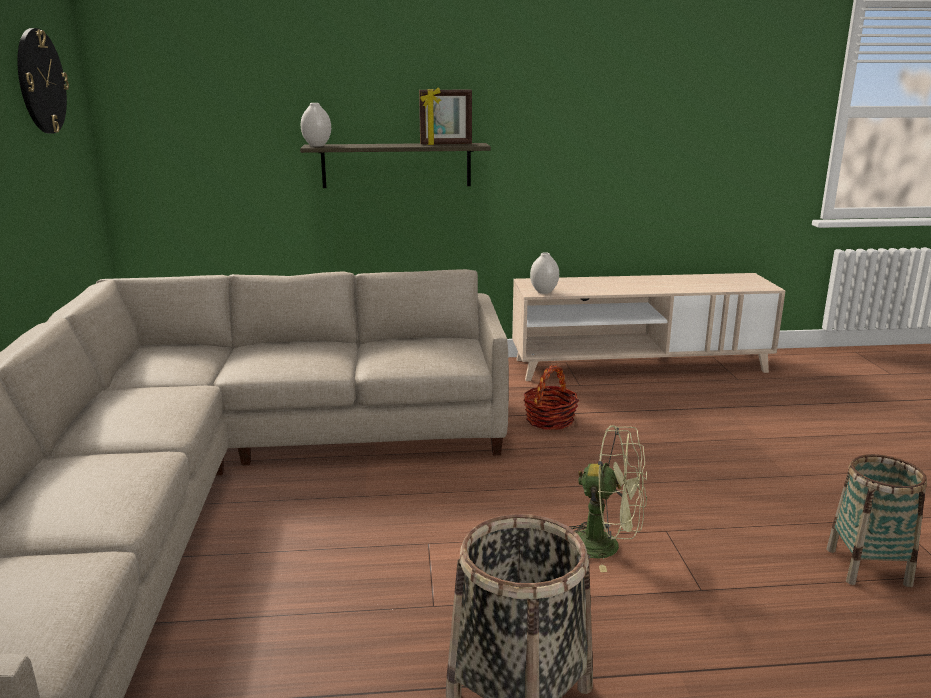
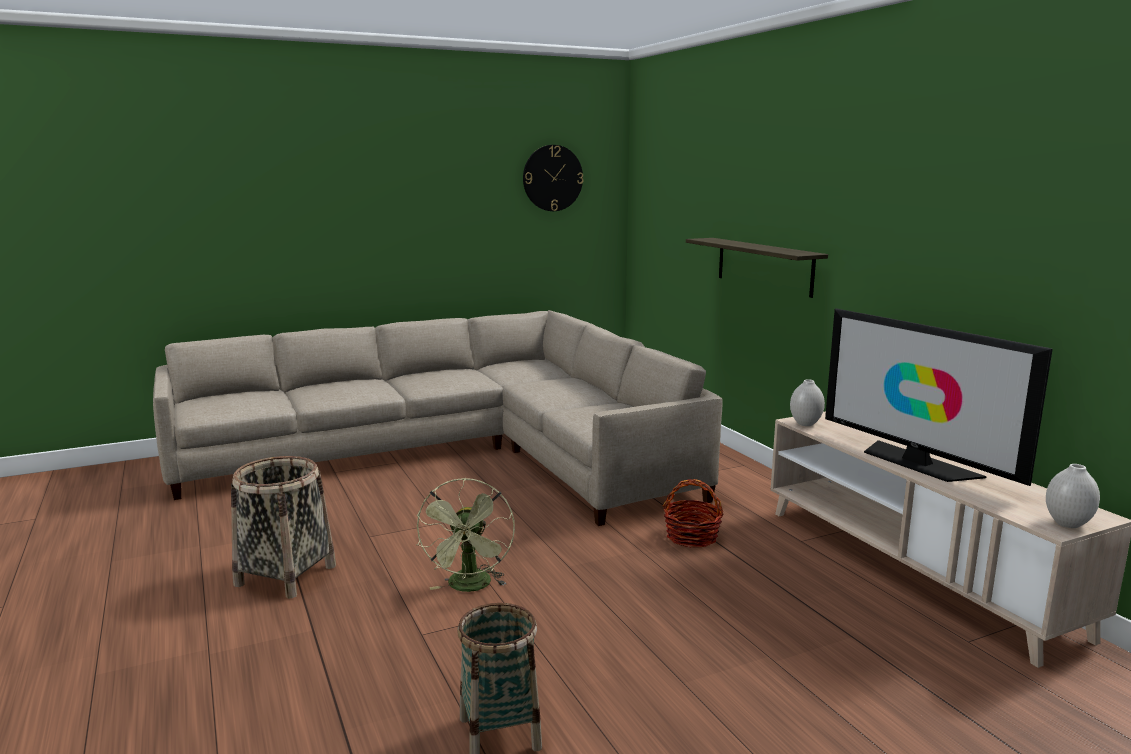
camera: 70 degrees right, 5 degrees down
white vase [301,103,331,147] -> white vase moved to [1046,464,1100,528]
picture frame [419,88,472,145] -> none
none -> television [825,308,1052,486]

